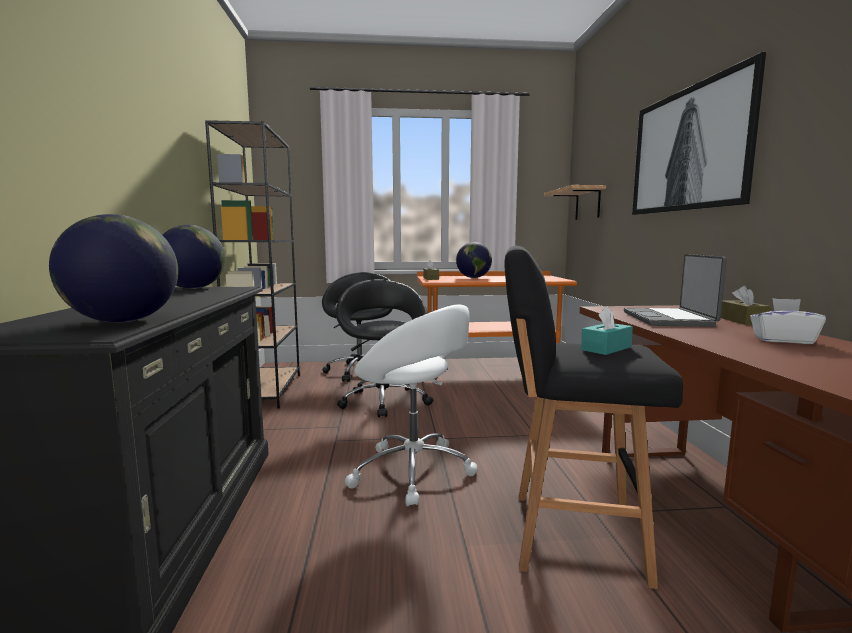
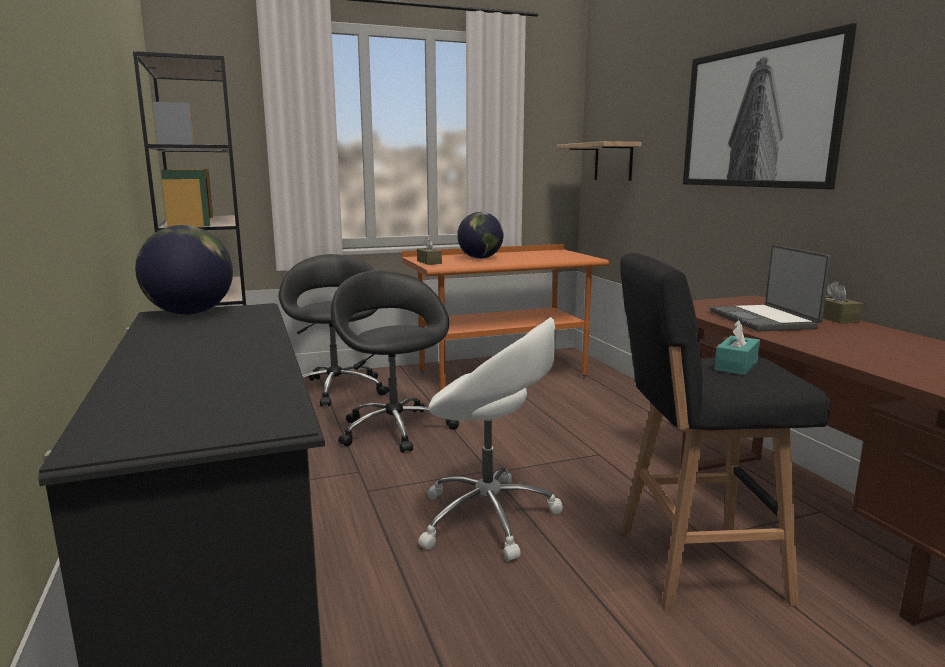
camera: 15 degrees left, 5 degrees up
globe [49,214,178,323] -> none
white tissue box [750,298,826,344] -> none

